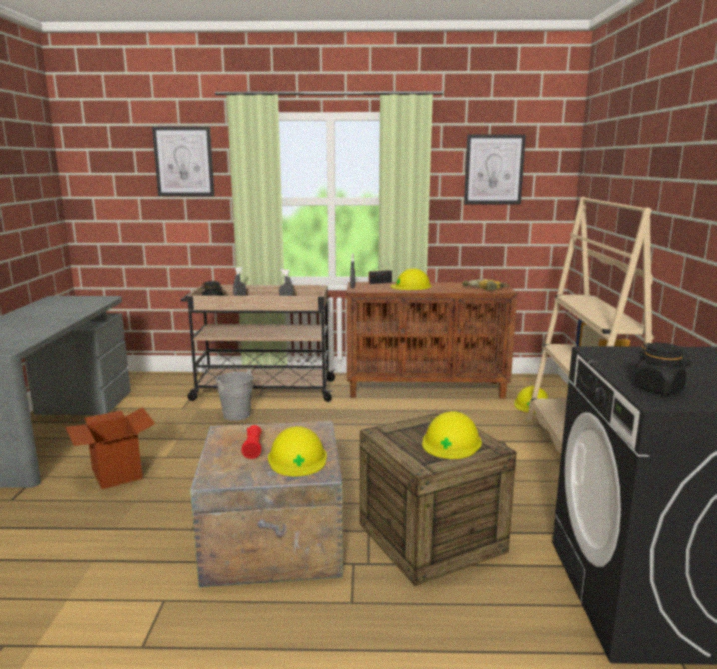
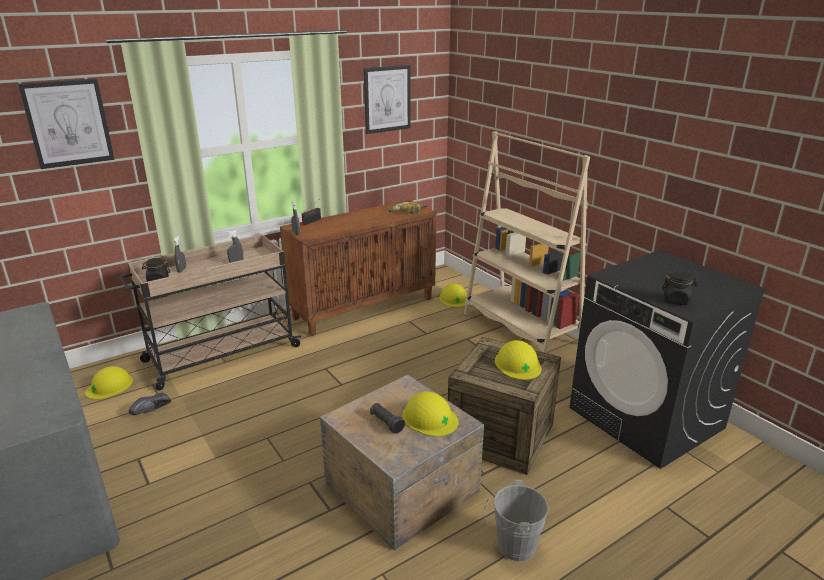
camera: 35 degrees left, 10 degrees up
cardboard box [66,407,155,489] -> none
grey bucket [211,369,254,421] -> grey bucket moved to [484,480,548,562]
red flashlight [242,425,261,459] -> black flashlight [370,403,405,434]
yellow hard hat [391,268,432,290] -> yellow hard hat moved to [85,366,133,400]
none -> black shoe [129,393,171,415]

